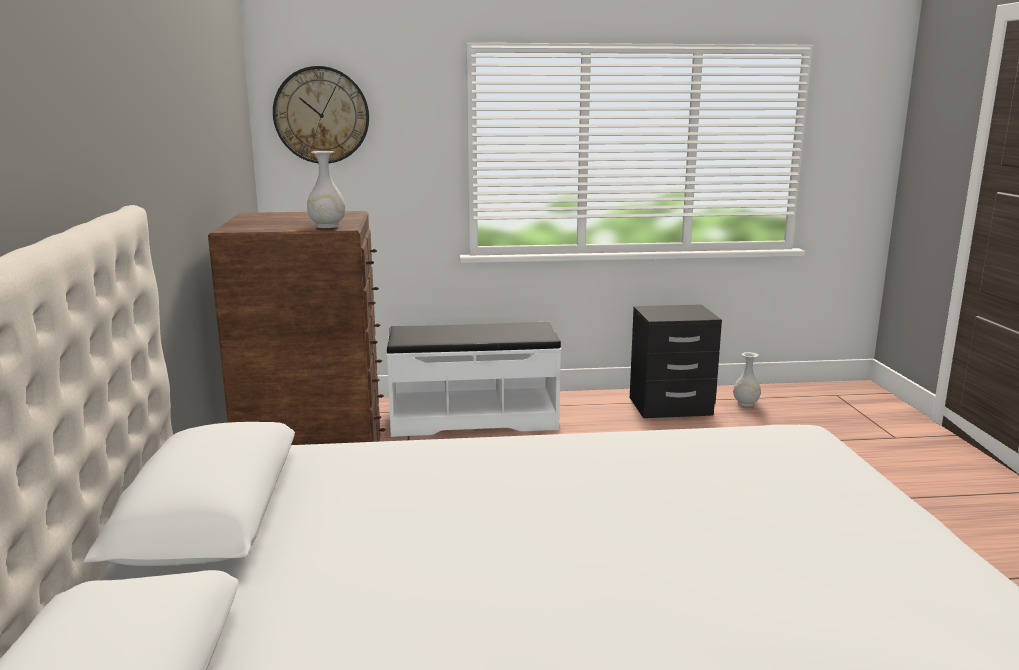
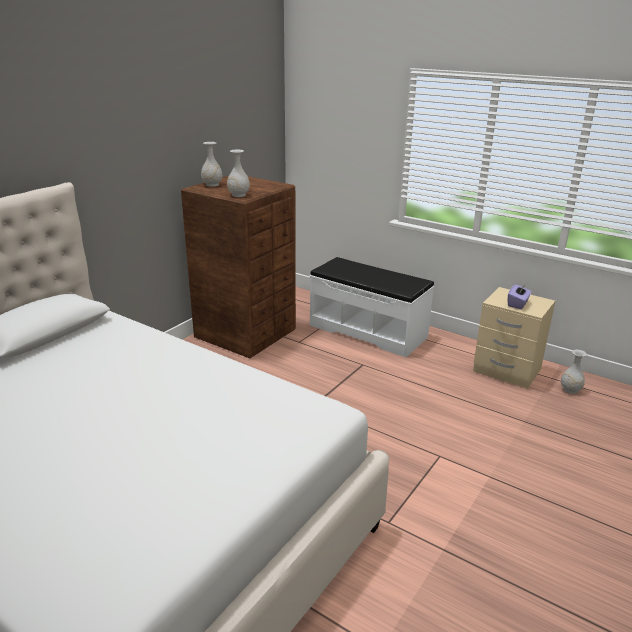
camera: 40 degrees right, 10 degrees up
wall clock [273,66,369,163] -> none
black nightstand [630,304,722,418] -> beige nightstand [473,287,555,389]
none -> white vase [201,142,223,187]
none -> purple tissue box [508,284,532,309]

